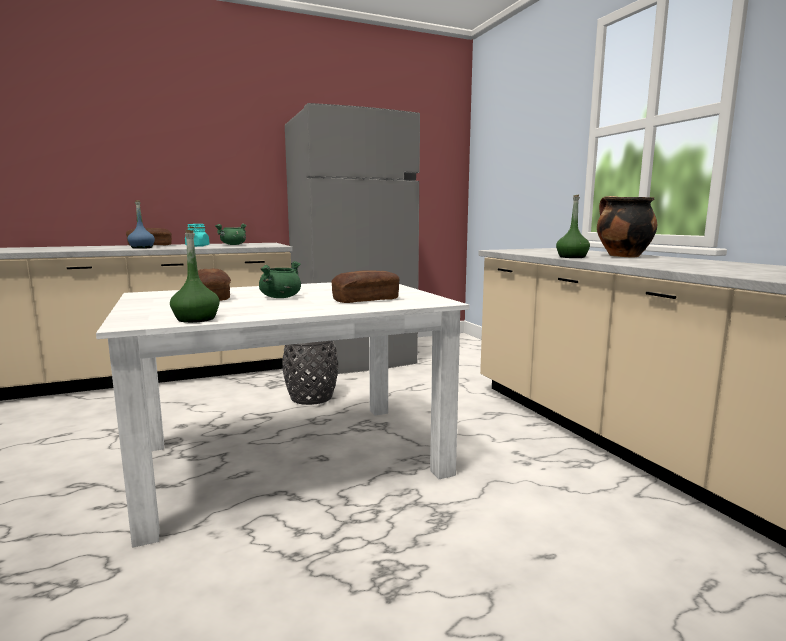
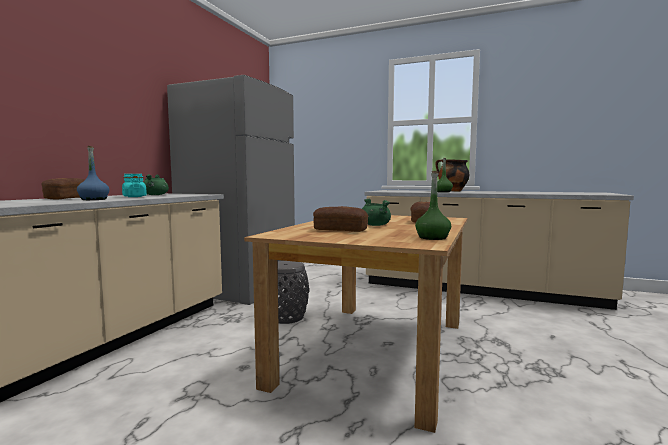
camera: 45 degrees left, 5 degrees down
white dining table [96,282,470,548] -> brown dining table [244,215,467,433]

